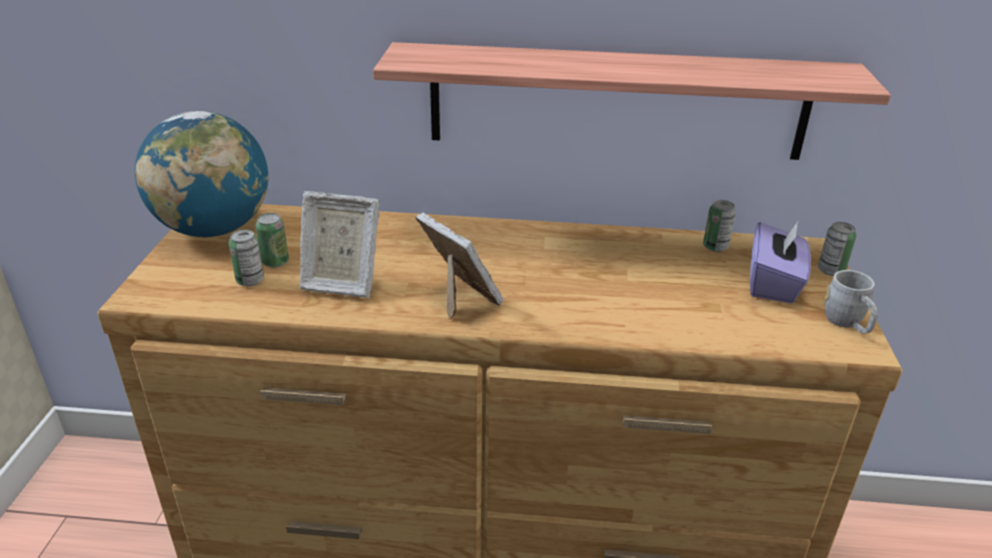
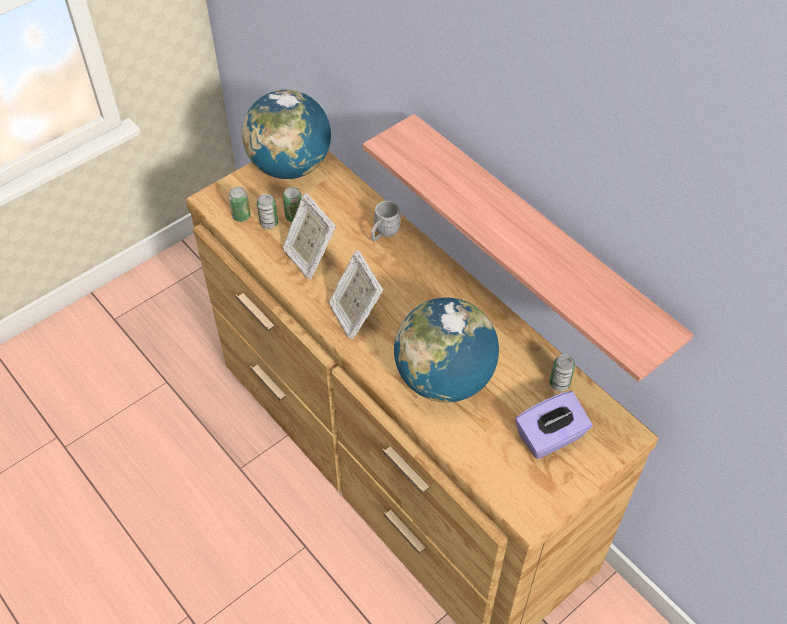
camera: 45 degrees right, 20 degrees up
picture frame [415,212,504,319] -> picture frame turned 150 degrees clockwise [329,250,383,339]
can [818,222,856,276] -> can moved to [228,187,251,222]
grey mug [825,270,878,334] -> grey mug moved to [371,201,401,242]
none -> globe [394,298,499,403]

